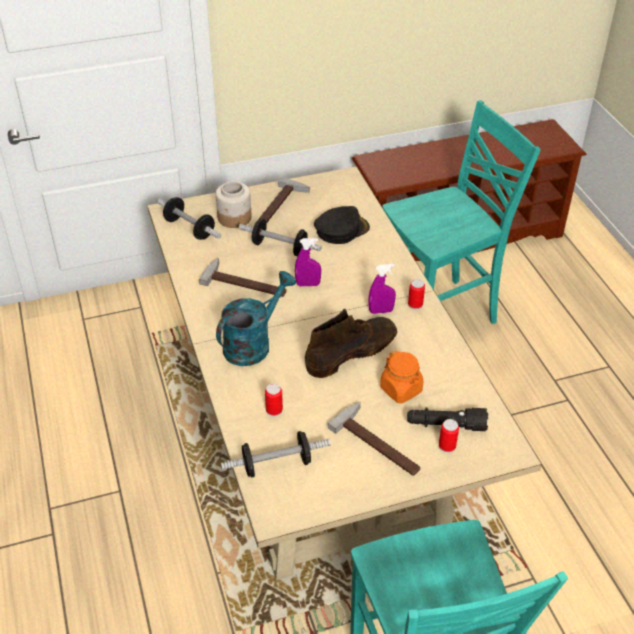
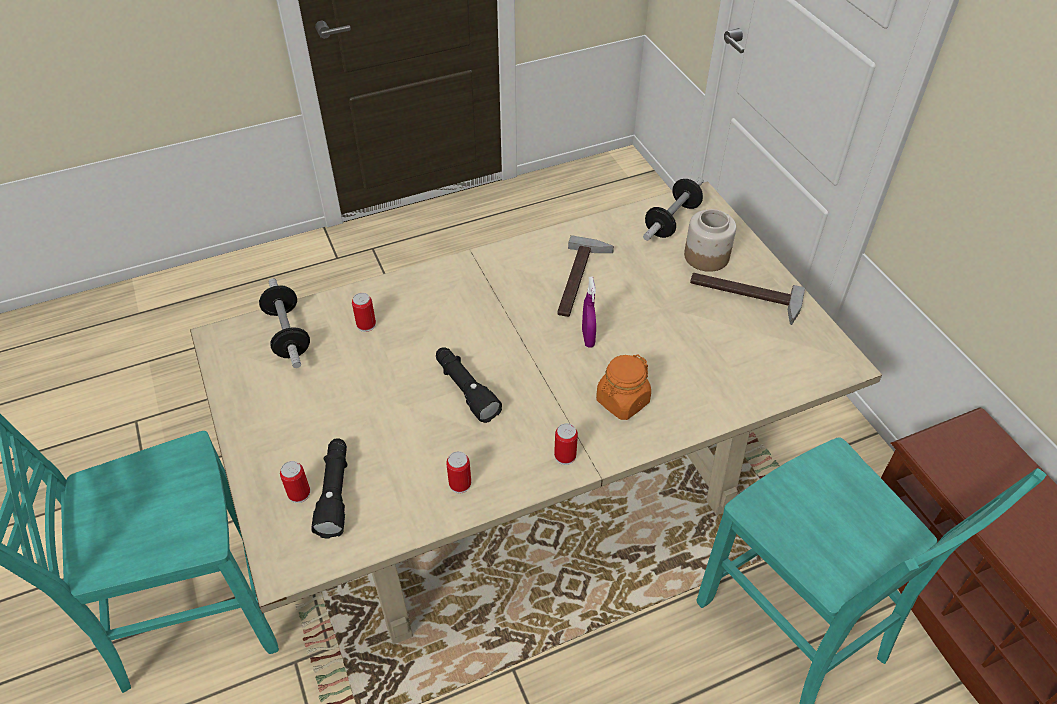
camera: 85 degrees right, 5 degrees up
turquoise watering can [216,271,296,366] -> none
dumbbell [239,219,322,256] -> none
brown boot [305,309,397,378] -> black flashlight [436,347,502,423]
black cap [314,206,370,244] -> none
hammer [328,402,420,476] -> none
purple spray bottle [368,264,396,314] -> none
orange jar [380,351,423,403] -> orange jar moved to [596,354,651,420]
none -> can [446,451,471,493]

